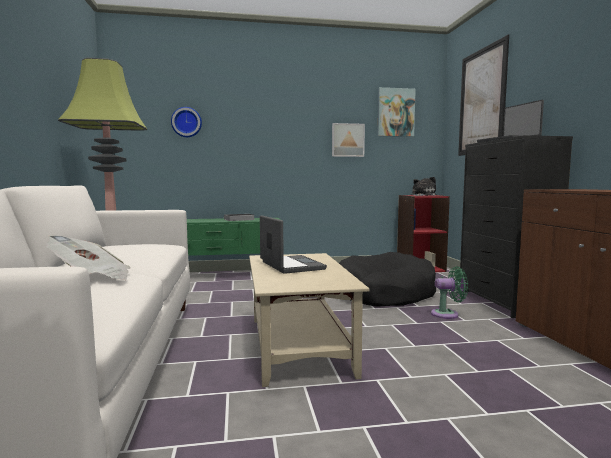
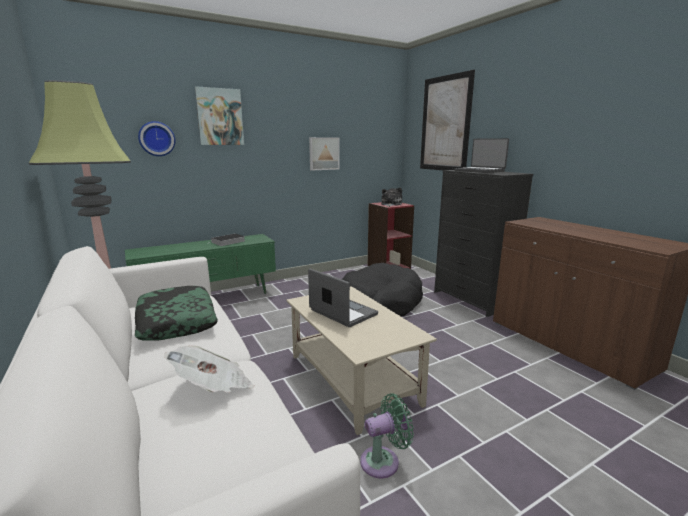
camera: 20 degrees left, 10 degrees up
picture [378,87,416,137] -> picture moved to [195,86,244,145]
green fan [431,266,468,319] -> green fan moved to [360,393,414,478]
none -> pillow [135,286,218,341]

